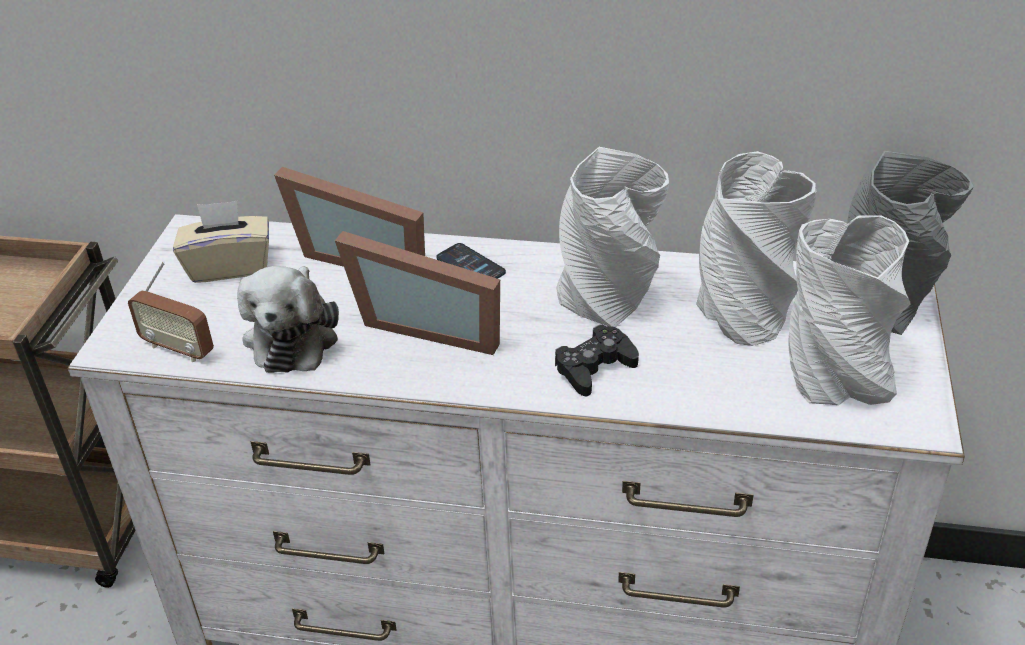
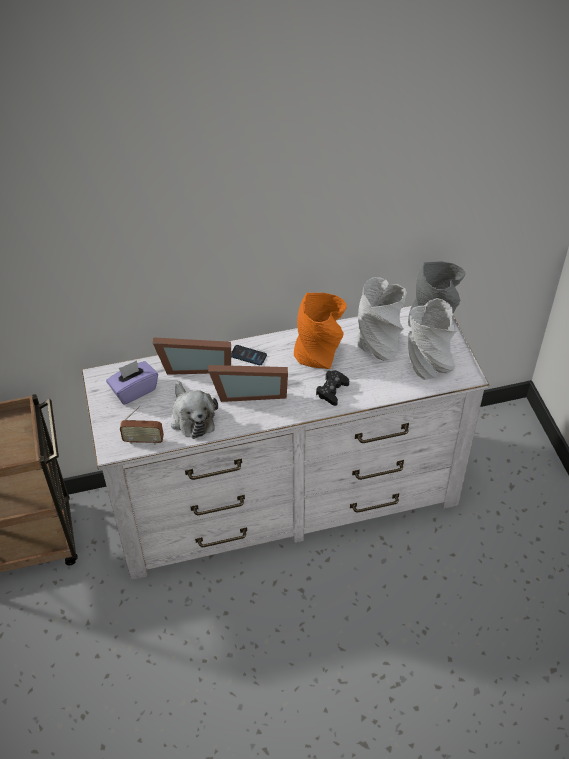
camera: 25 degrees left, 10 degrees up
beige tissue box [173,201,269,283] -> purple tissue box [106,360,158,405]
grey vase [556,147,669,327] -> orange vase [294,293,347,369]

